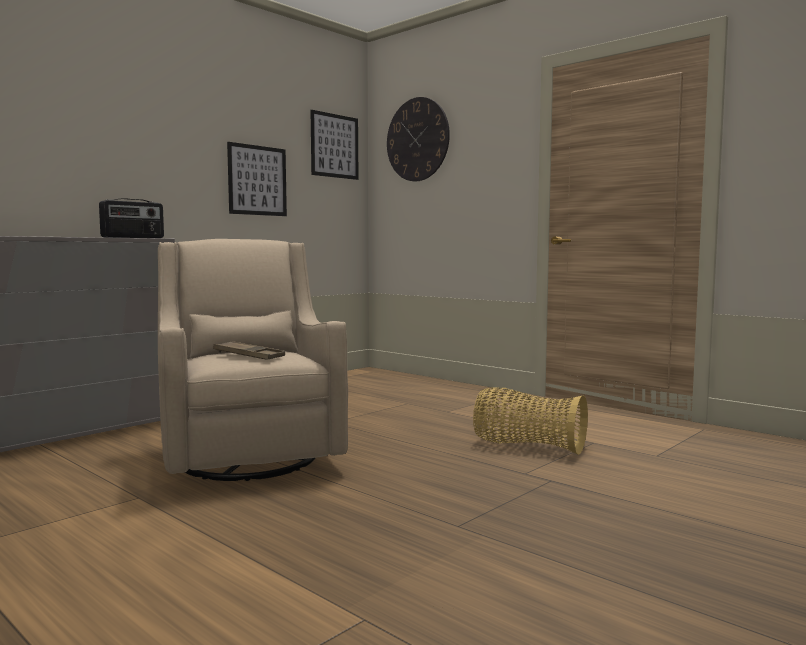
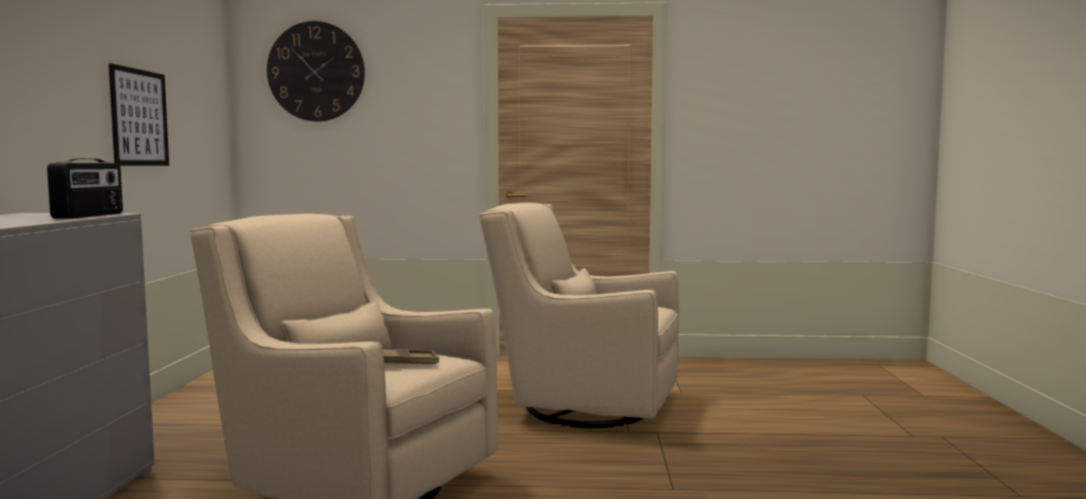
camera: 40 degrees left, 0 degrees up
picture [310,110,358,180] -> none
basket [473,388,588,455] -> beige armchair [479,203,680,428]

